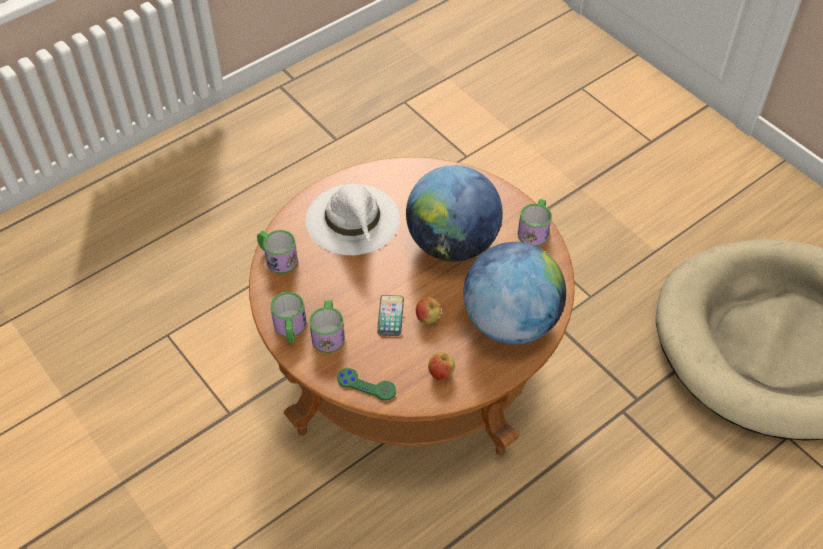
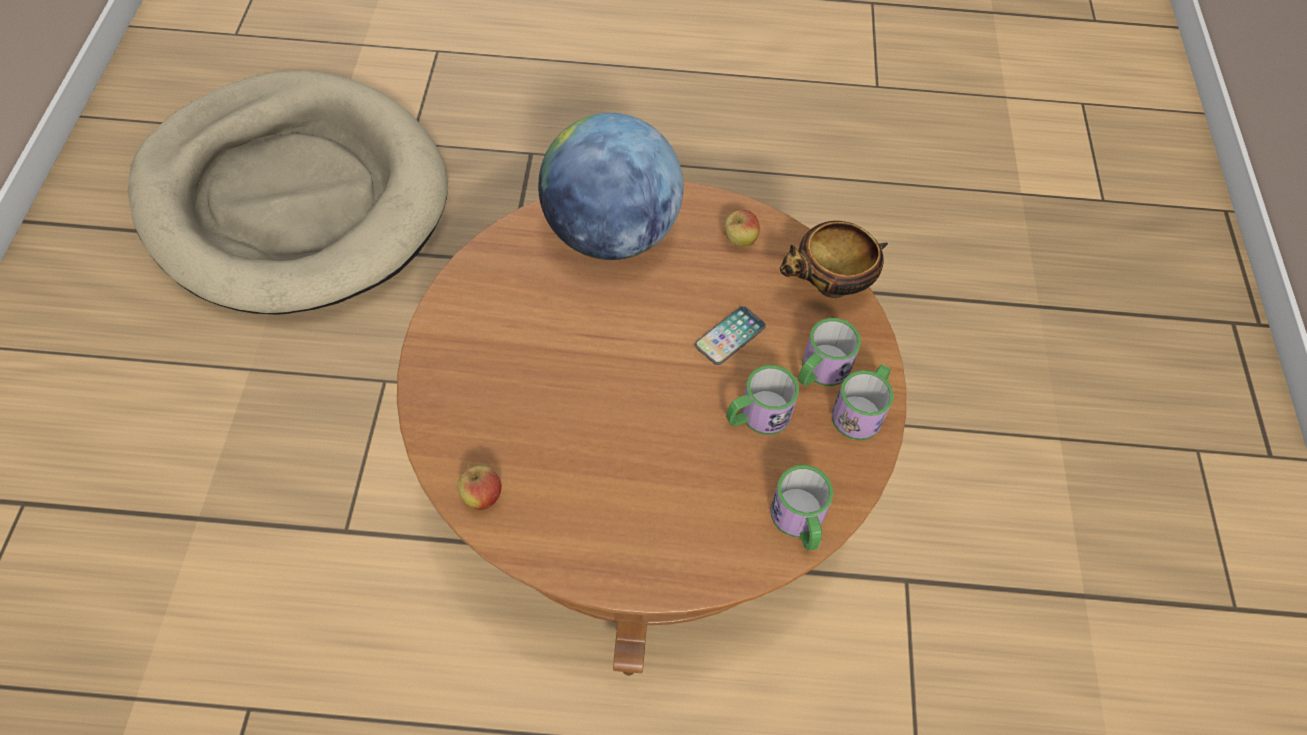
camera: 140 degrees left, 5 degrees up
white hat [306,184,400,255] -> none
green game controller [337,368,396,401] -> bowl [780,221,888,298]
globe [406,165,503,262] -> none
apple [416,297,441,324] -> apple moved to [458,464,502,510]
mug [518,199,552,247] -> mug moved to [726,365,799,435]

